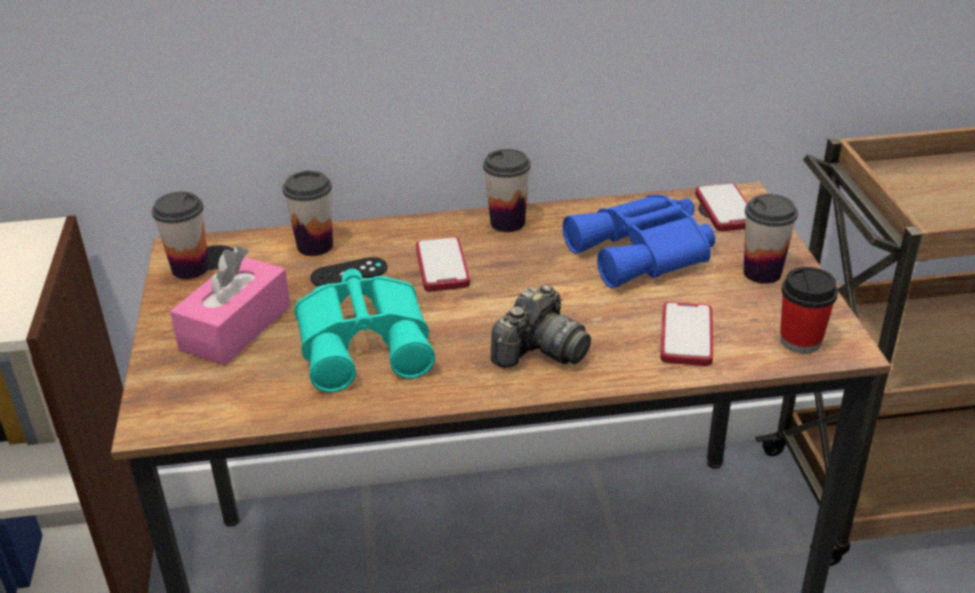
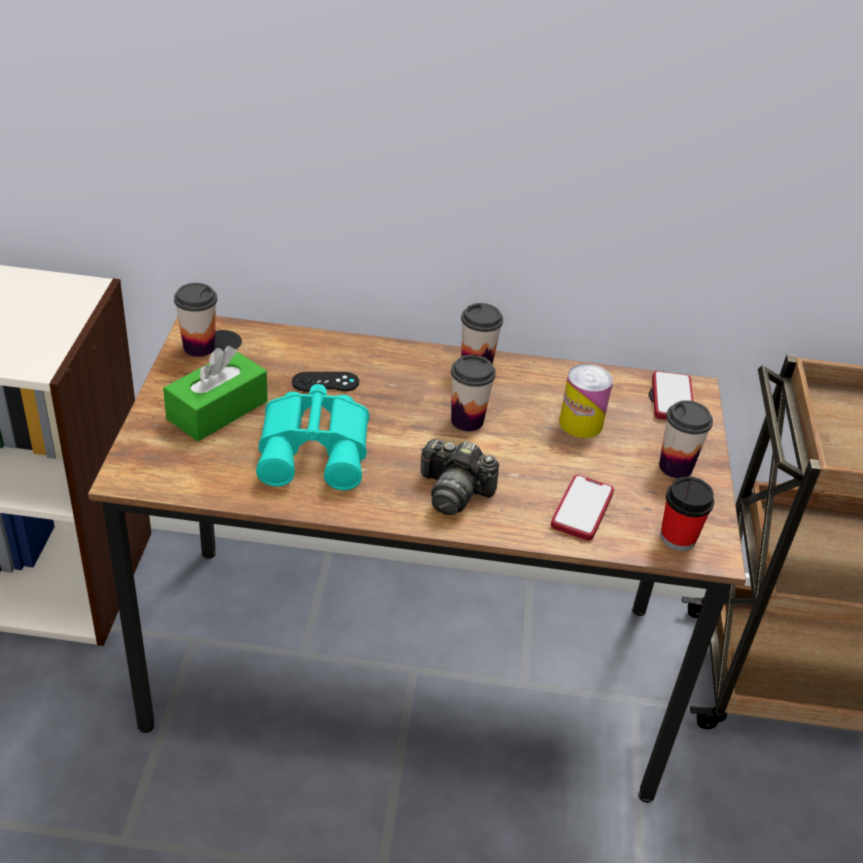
camera: 10 degrees right, 5 degrees up
pink tissue box [170,246,291,366] -> green tissue box [163,346,268,441]
cup [283,171,333,256] -> cup moved to [451,355,496,431]
phone [416,237,470,291] -> none
camera [491,285,591,368] -> camera turned 60 degrees clockwise [420,439,499,515]
blue binoculars [562,195,715,288] -> can [559,364,613,438]

